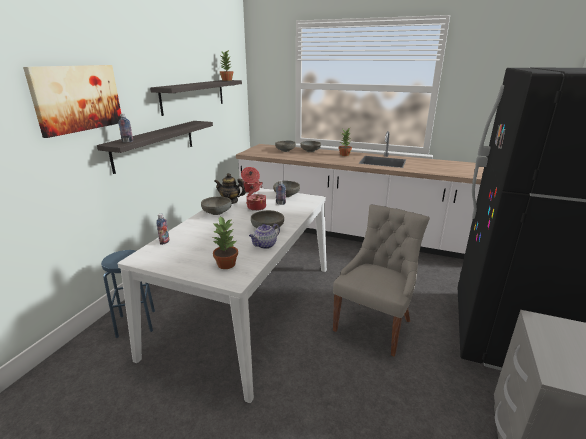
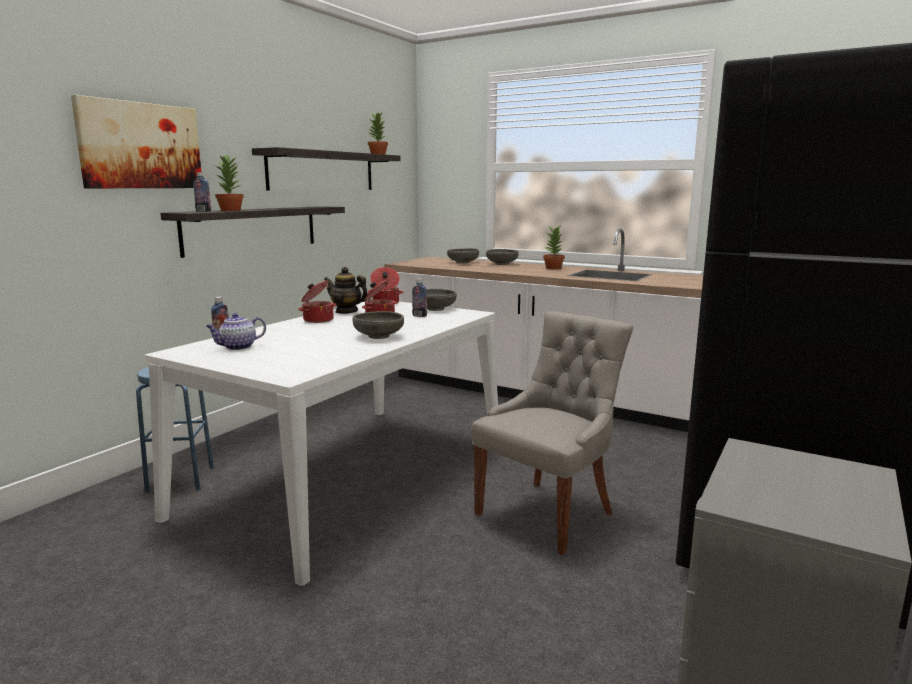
camera: 10 degrees right, 10 degrees down
grey bowl [201,196,232,215] -> cooking pot [298,281,336,323]
potted plant [213,216,238,269] -> potted plant moved to [215,154,244,211]
teapot [249,224,280,249] -> teapot moved to [206,313,266,350]

